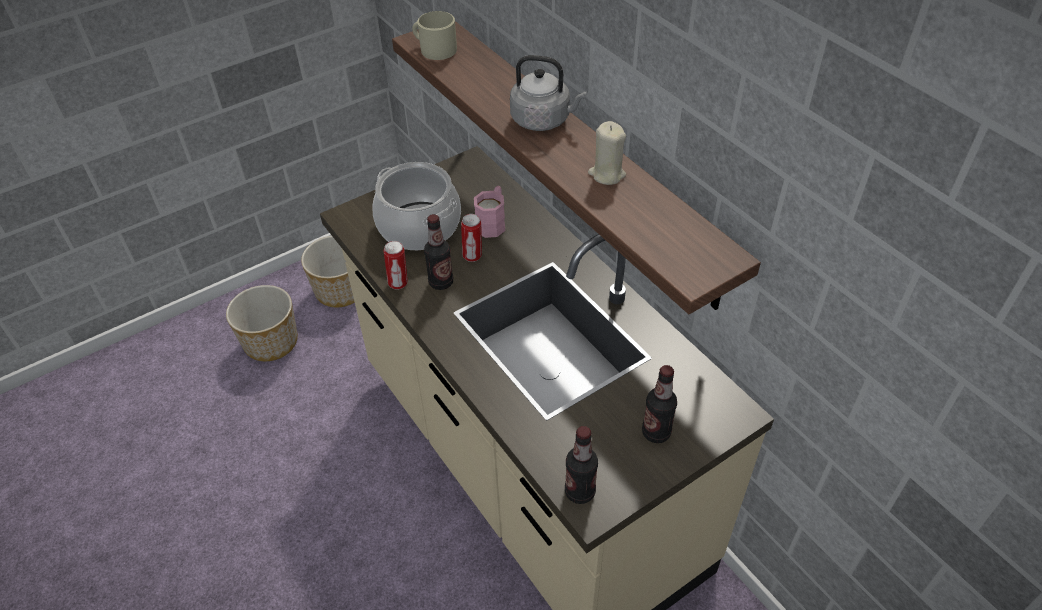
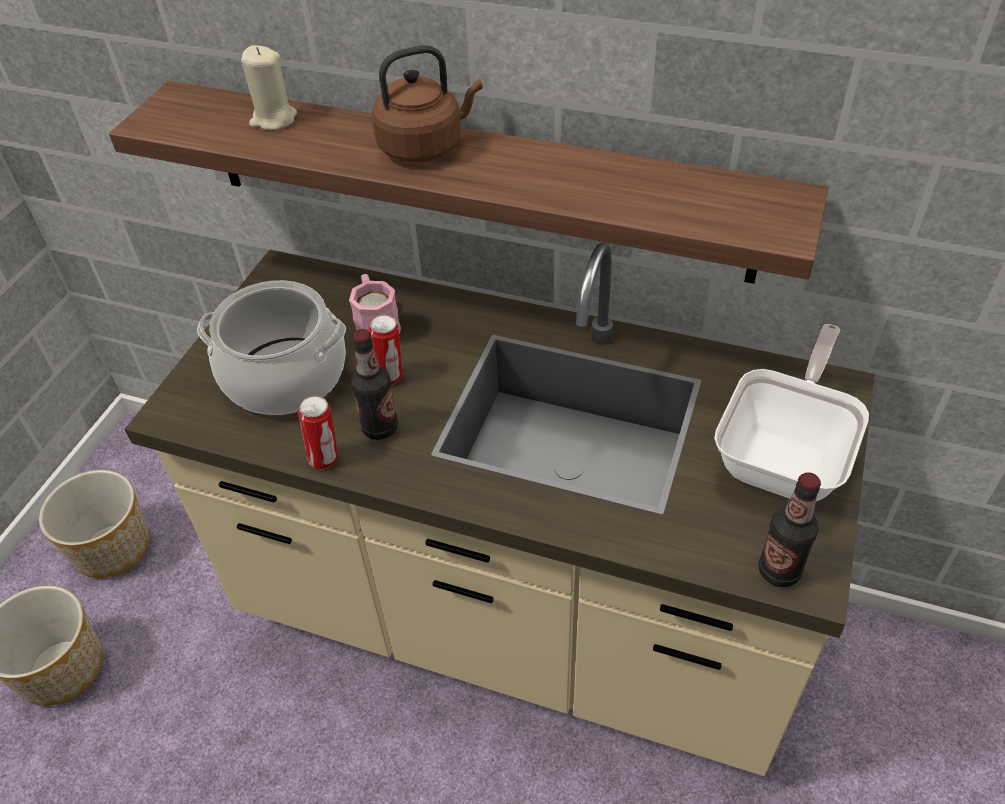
camera: 35 degrees left, 0 degrees up
beige mug [412,11,457,60] -> none
grey kettle [510,55,586,131] -> brown kettle [372,45,483,162]
beige candle [588,121,626,185] -> beige candle moved to [241,45,297,130]
bottle [642,365,677,443] -> frying pan [714,324,869,501]

